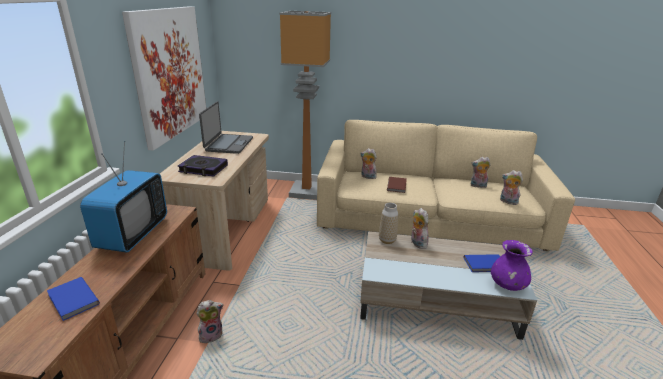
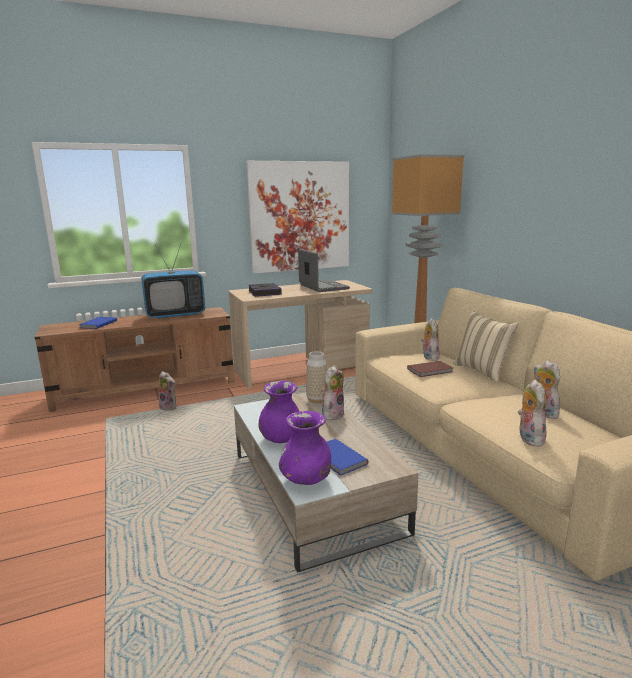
camera: 60 degrees right, 10 degrees down
laptop [199,101,253,154] -> laptop turned 90 degrees counterclockwise [298,249,350,292]
none -> purple vase [259,381,300,443]
none -> beige pillow [453,311,519,383]

